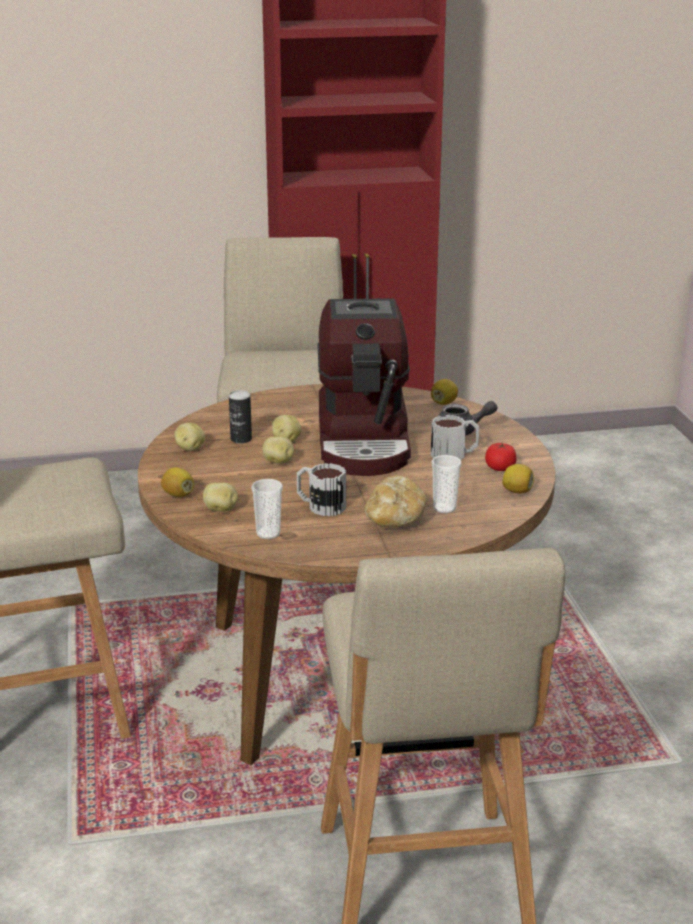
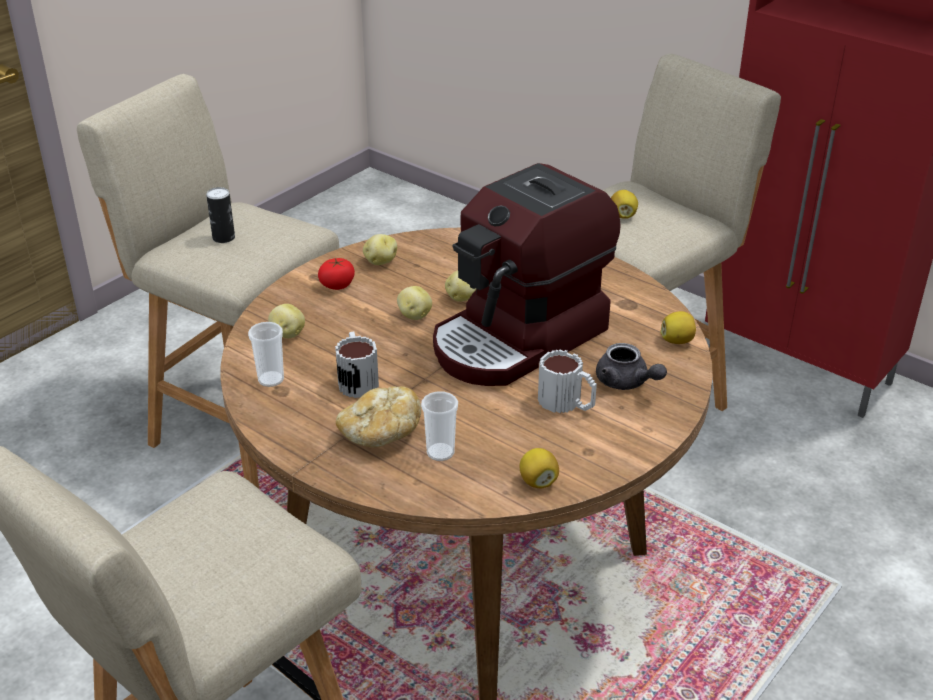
camera: 50 degrees right, 10 degrees up
lemon [161,467,194,497] -> lemon moved to [611,190,638,219]
can [229,390,252,444] -> can moved to [206,187,235,243]
tomato [485,442,516,471] -> tomato moved to [318,258,355,290]

